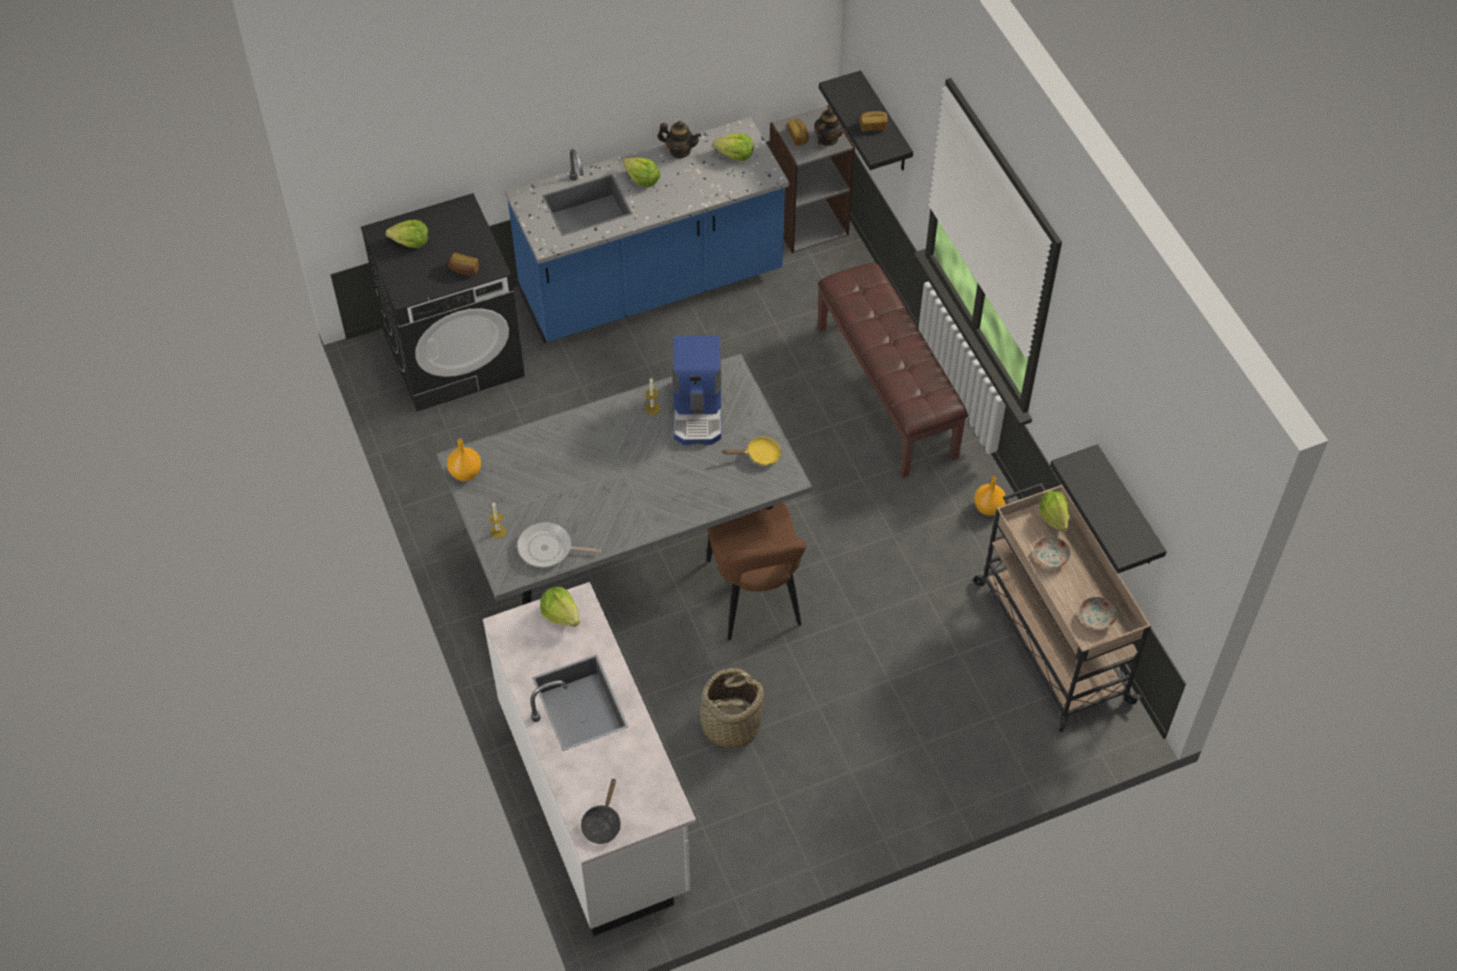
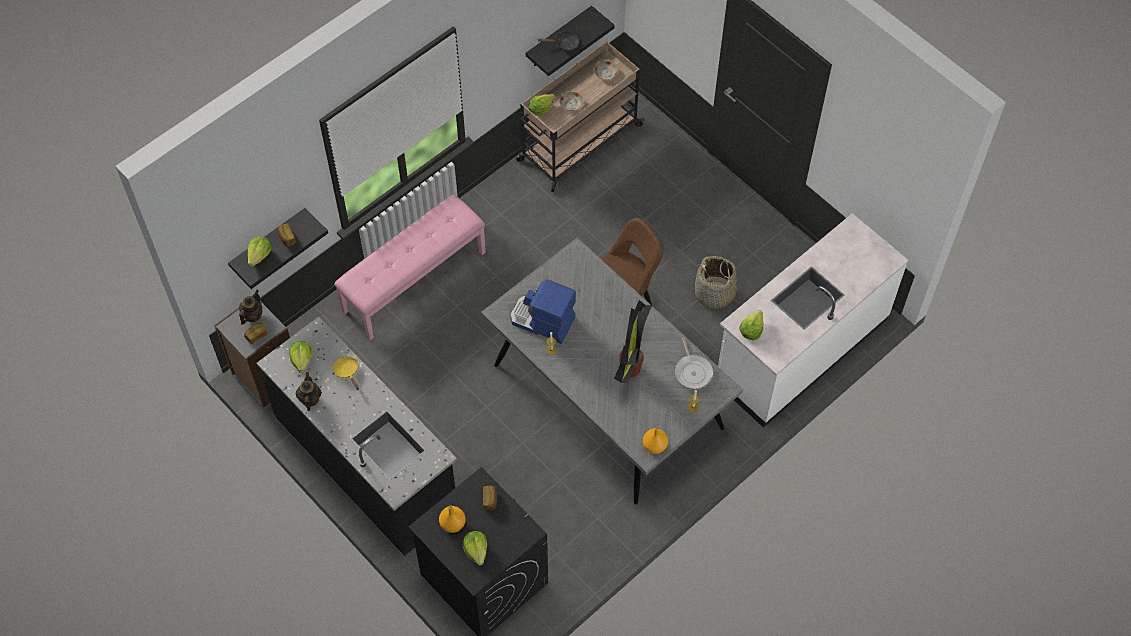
camera: 110 degrees left, 5 degrees up
blue counter [505,117,789,343] -> black counter [257,317,457,556]
black frying pan [581,779,621,844] -> black frying pan moved to [538,31,579,51]
lettuce [623,158,660,188] -> lettuce moved to [248,236,272,267]
coffee machine [673,336,722,445] -> coffee machine turned 135 degrees counterclockwise [510,279,576,344]
yellow frying pan [722,436,781,466] -> yellow frying pan moved to [333,357,359,390]
teapot [814,109,843,146] -> teapot turned 105 degrees clockwise [239,290,262,325]
brown bench [817,263,968,478] -> pink bench [334,195,486,340]
orange vase [974,476,1006,515] -> orange vase moved to [439,505,465,533]
none -> potted plant [614,300,652,383]

